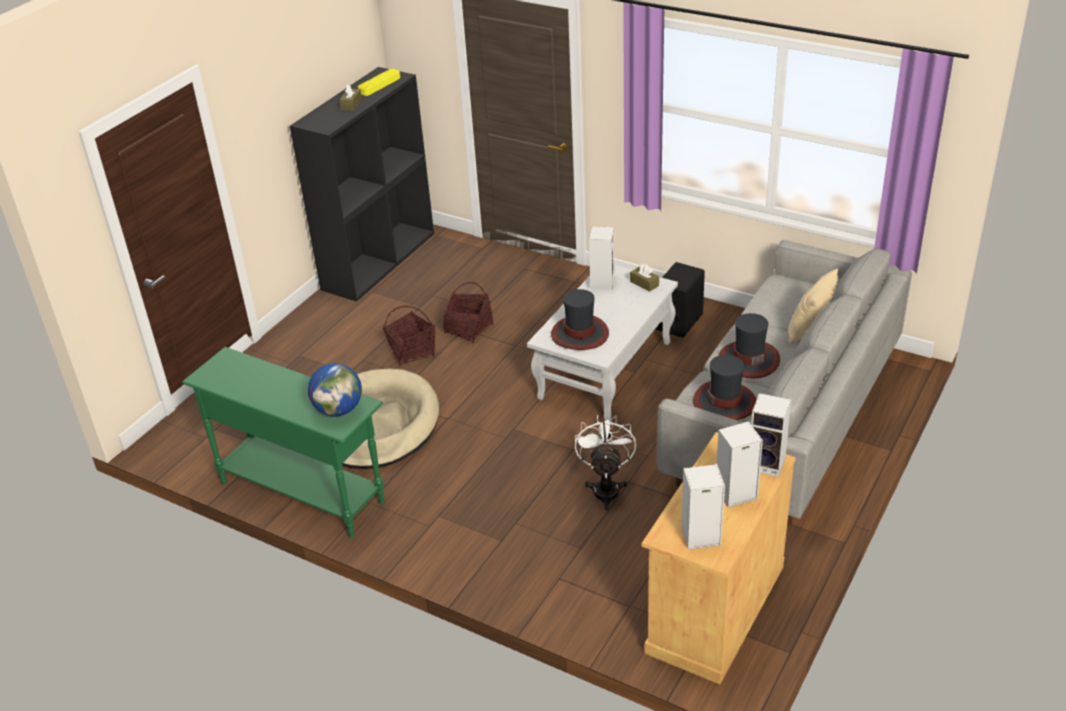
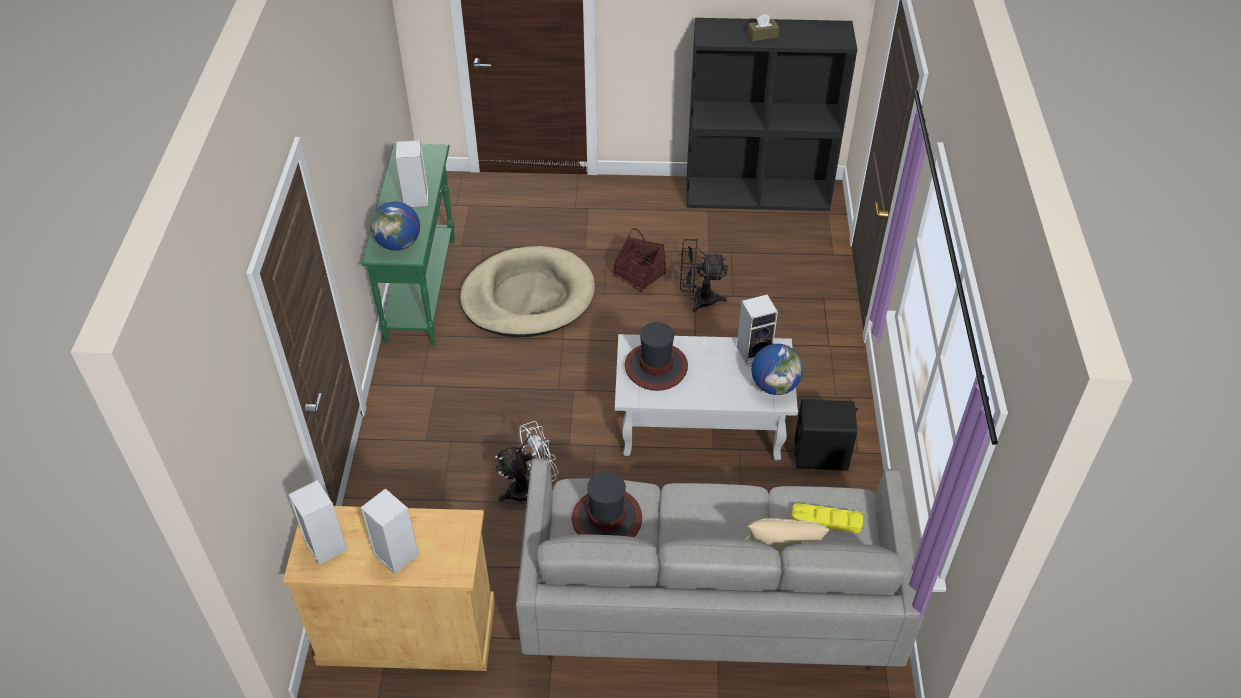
camera: 60 degrees right, 10 degrees up
yellow tray [358,69,400,96] -> yellow tray moved to [791,503,863,533]
basket [443,282,493,342] -> black fan [680,239,728,312]
brown tissue box [630,264,659,292] -> globe [751,344,803,395]
hat [719,313,780,379] -> none
speaker [751,393,791,477] -> speaker moved to [396,140,428,207]

